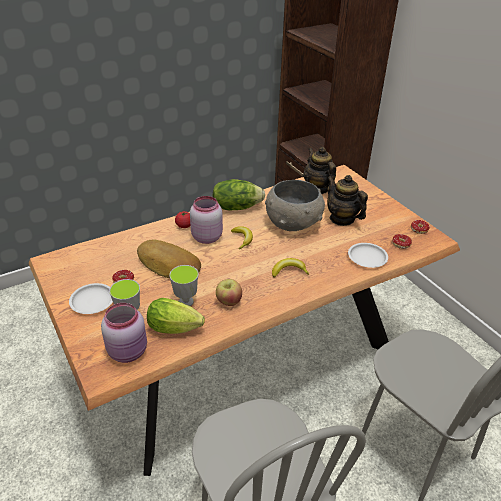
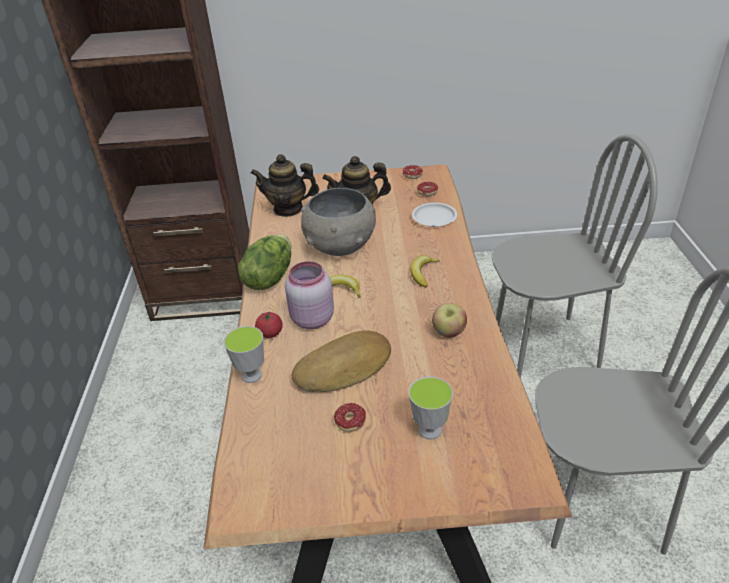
camera: 60 degrees left, 0 degrees up
white plate [69,283,113,314] -> none
pink jar [101,303,147,363] -> none
lettuce [147,298,205,334] -> none
cup [169,265,199,306] -> cup moved to [224,326,264,383]

